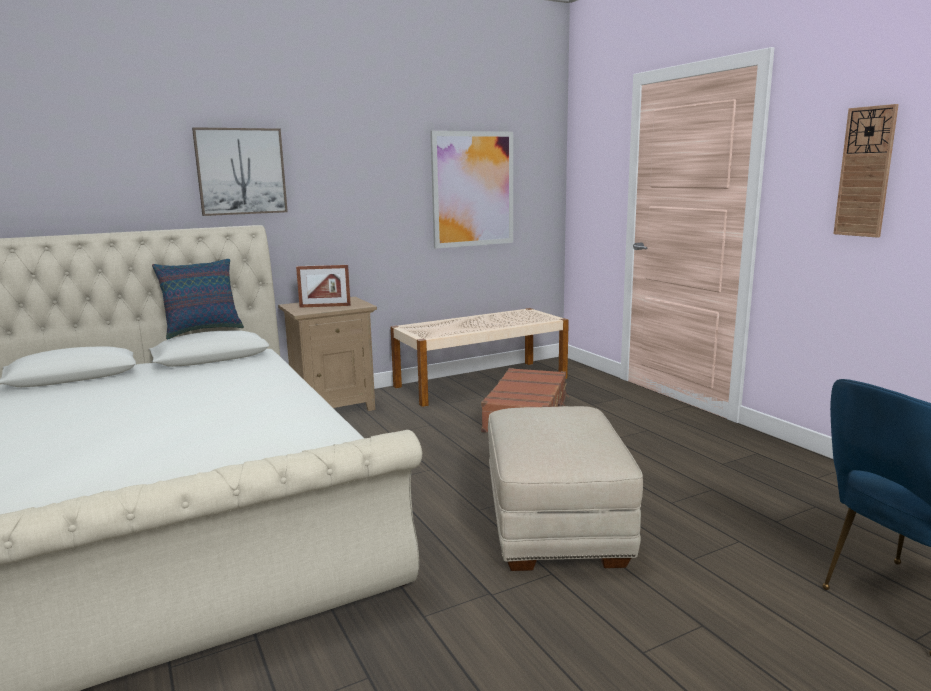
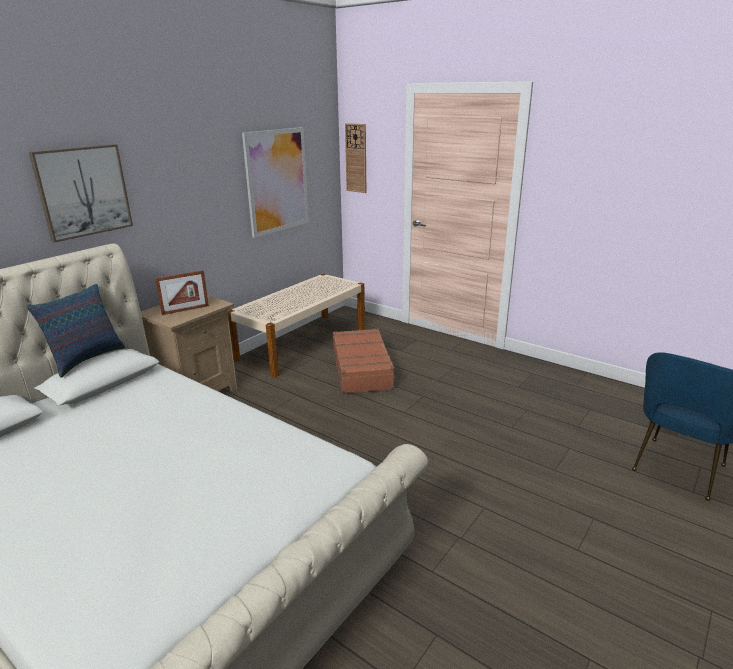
camera: 25 degrees left, 10 degrees up
beige ottoman [488,406,643,571] -> none
wall clock [833,104,899,238] -> wall clock moved to [345,123,366,193]

